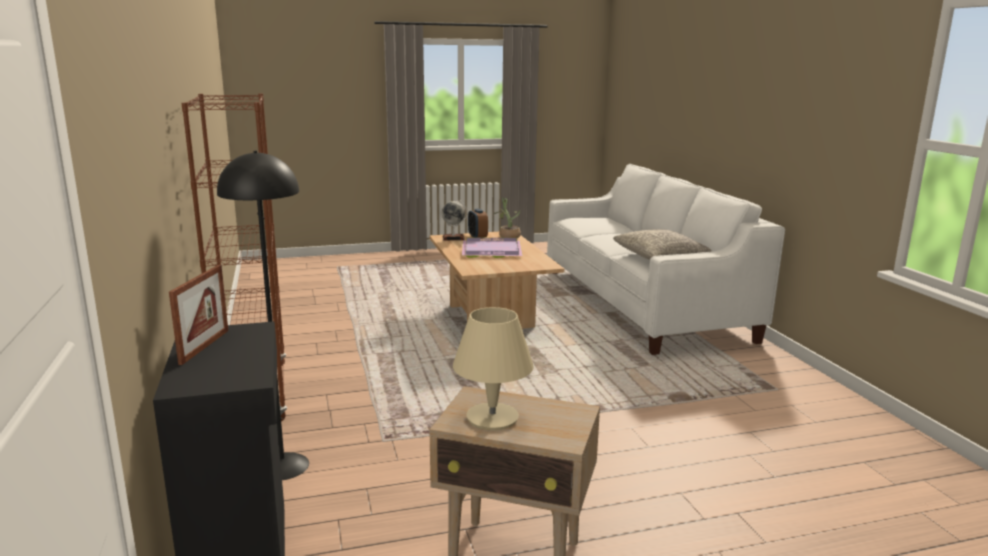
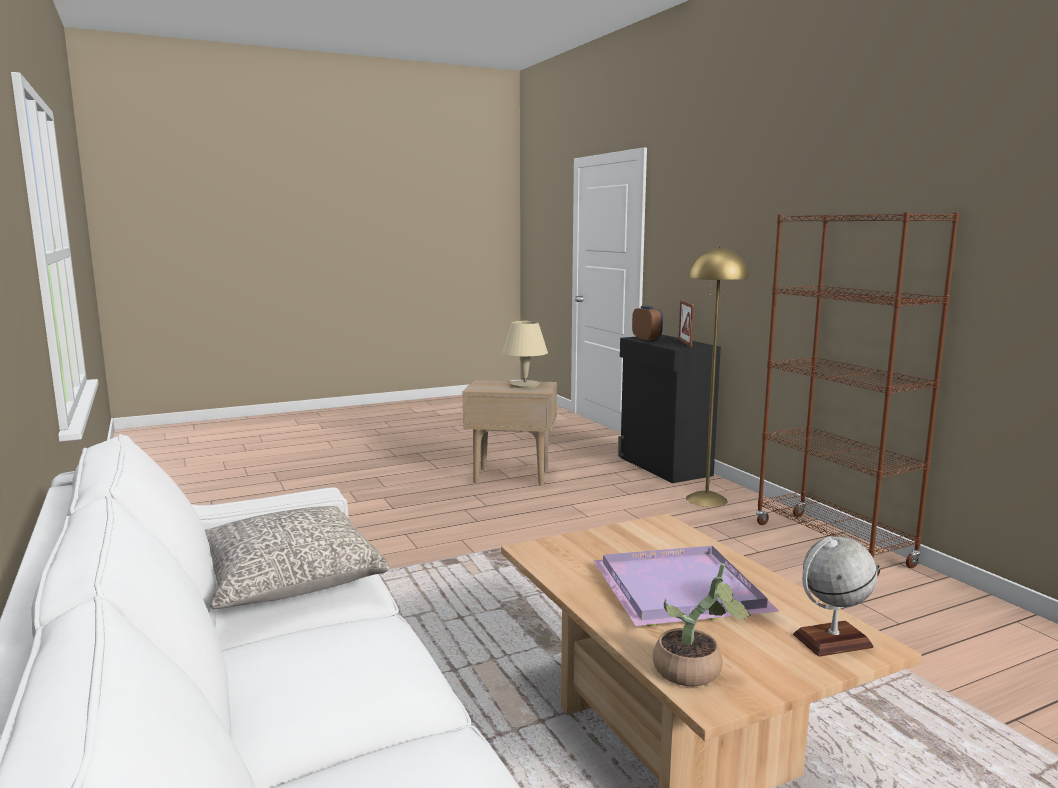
camera: 170 degrees right, 5 degrees down
black floor lamp [217,151,309,480] -> yellow floor lamp [686,246,749,507]
alarm clock [468,209,488,239] -> alarm clock moved to [632,306,663,340]

